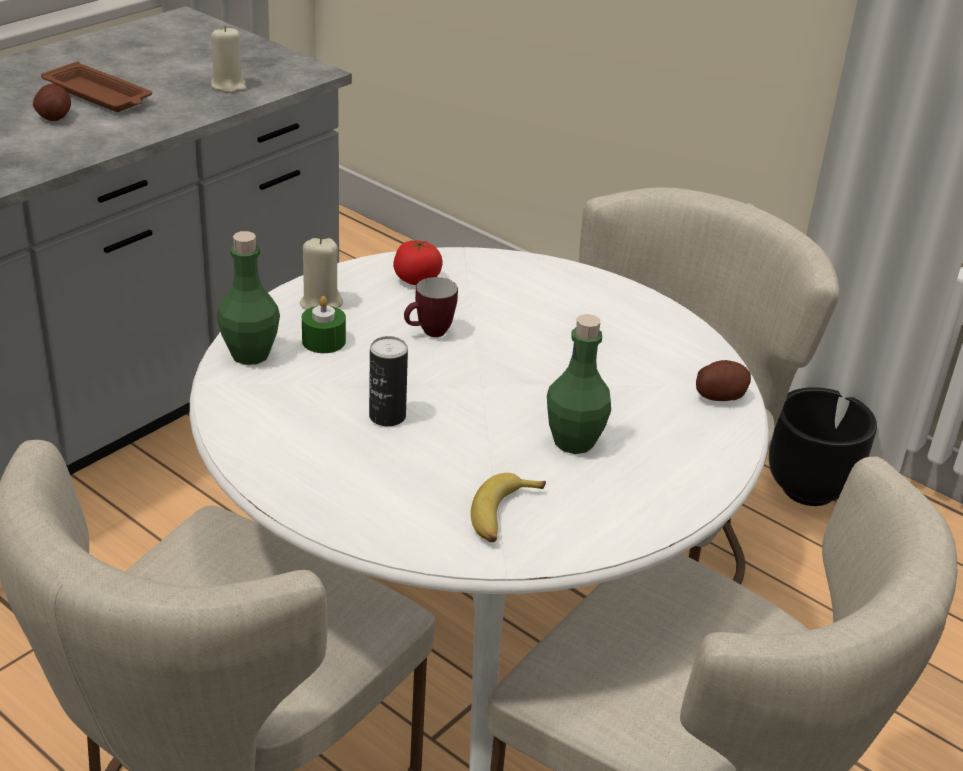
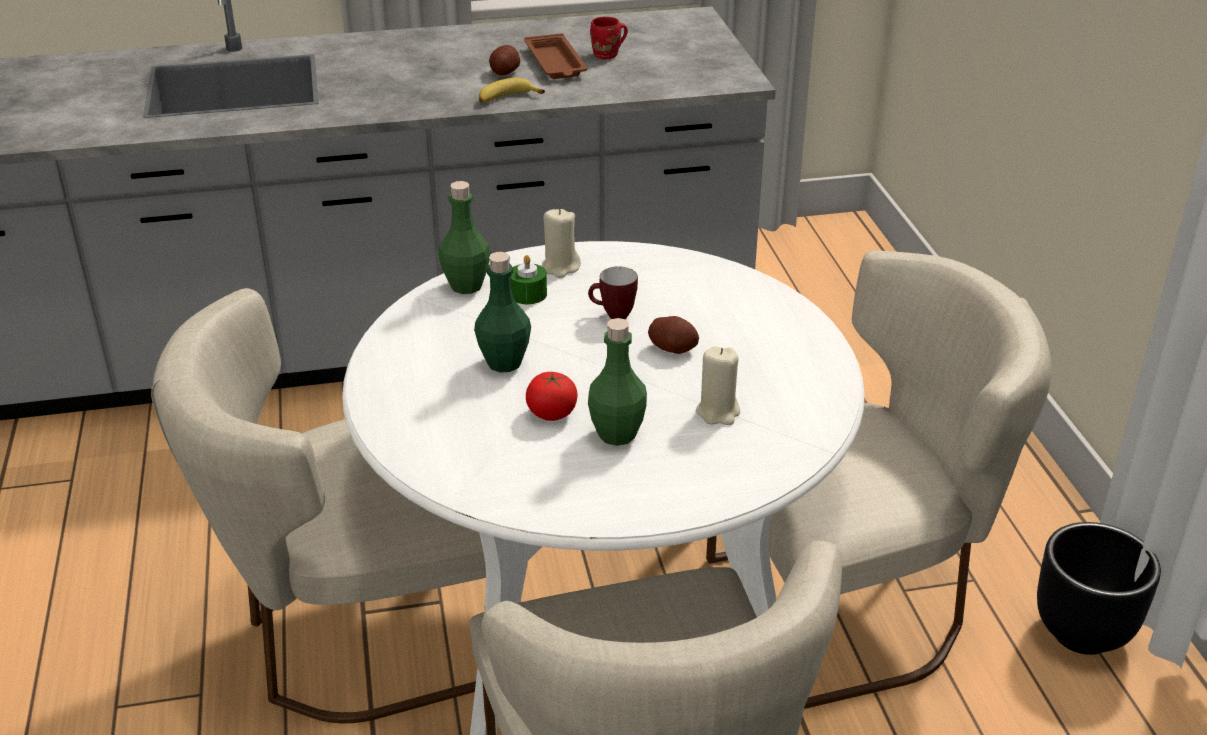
camera: 40 degrees right, 0 degrees up
beige candle [211,26,247,93] -> beige candle moved to [696,346,740,425]
can [369,336,408,426] -> green bottle [474,252,531,372]
tomato [393,240,443,285] -> tomato moved to [526,371,577,421]
banana [471,473,546,543] -> banana moved to [479,78,545,103]
potato [696,360,751,401] -> potato moved to [648,316,699,354]
none -> red mug [590,17,628,59]

